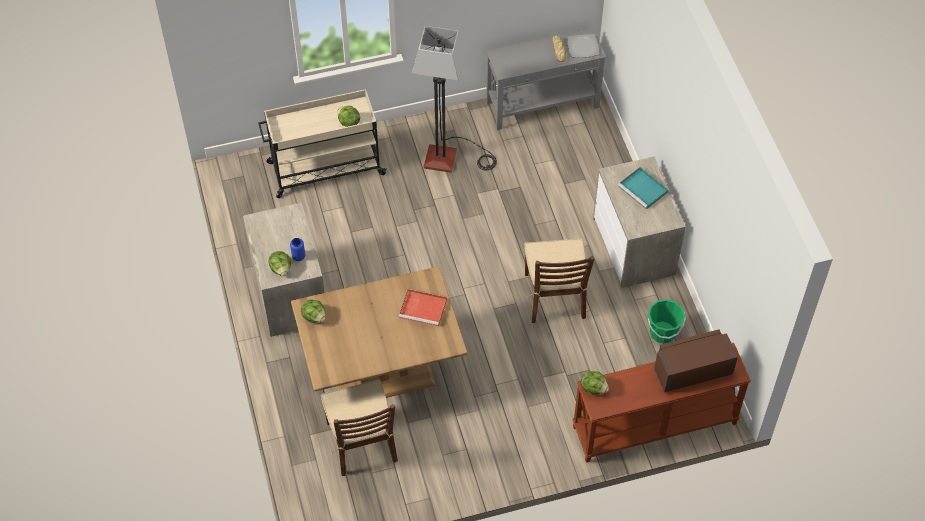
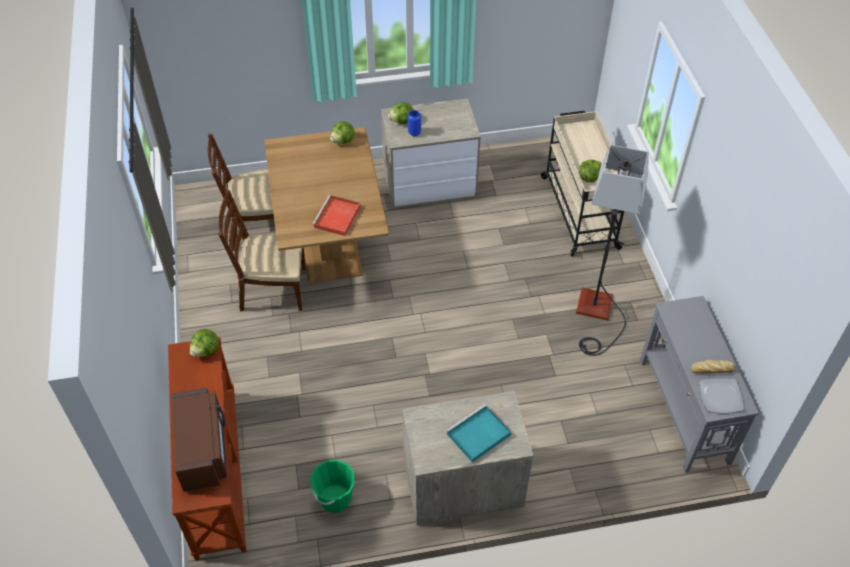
camera: 95 degrees right, 5 degrees down
brown chair [524,239,594,323] -> brown chair moved to [218,190,306,312]

